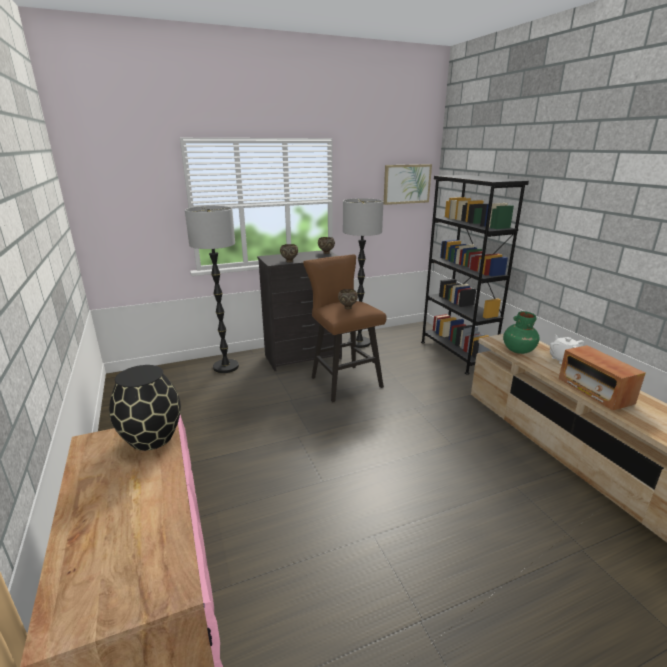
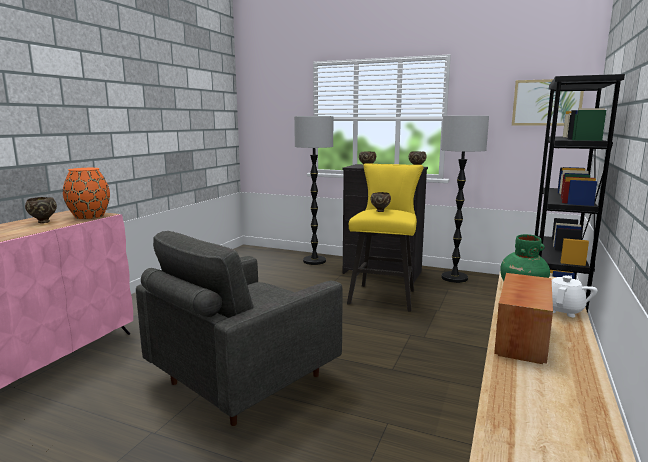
camera: 45 degrees right, 10 degrees down
black vase [109,365,181,451] -> orange vase [63,168,110,219]
brown stool [303,254,386,402] -> yellow stool [347,163,424,312]
none -> brown bowl [25,197,57,223]
none -> grey armchair [136,231,342,426]

